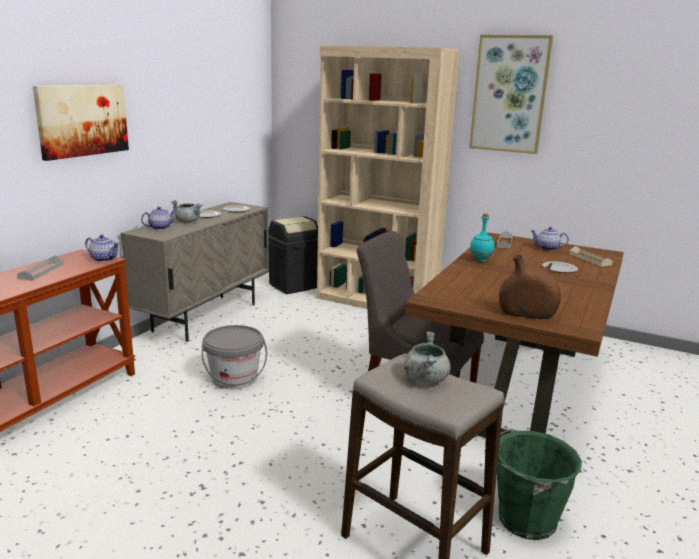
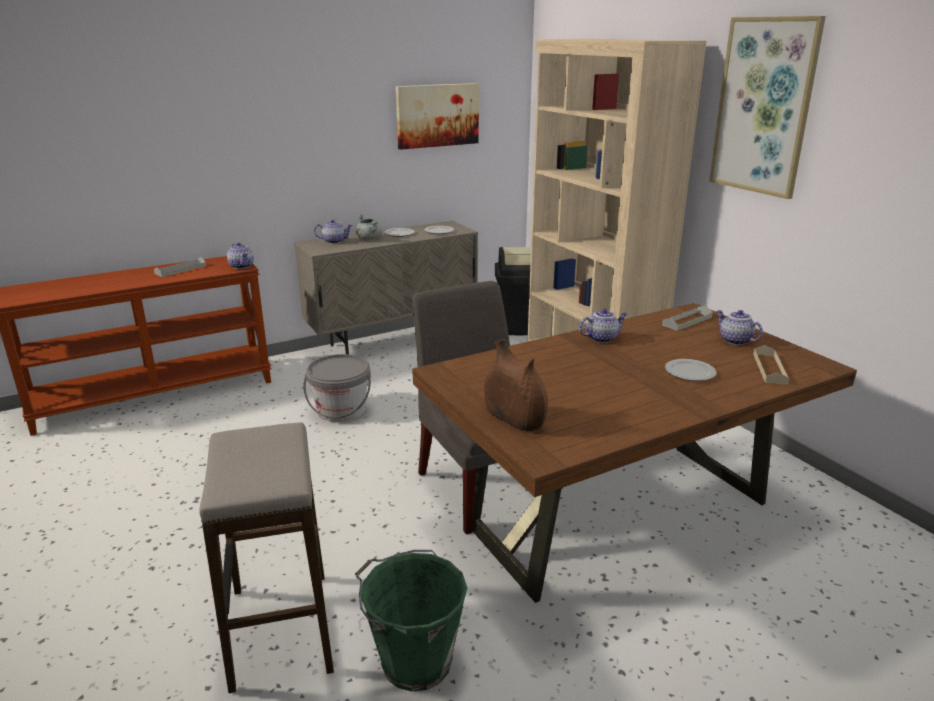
camera: 35 degrees right, 5 degrees up
picture [33,85,129,161] -> picture moved to [396,83,479,150]
grey cooking pot [404,331,450,383] -> none
turquoise bottle [470,213,494,262] -> teapot [579,308,627,343]

